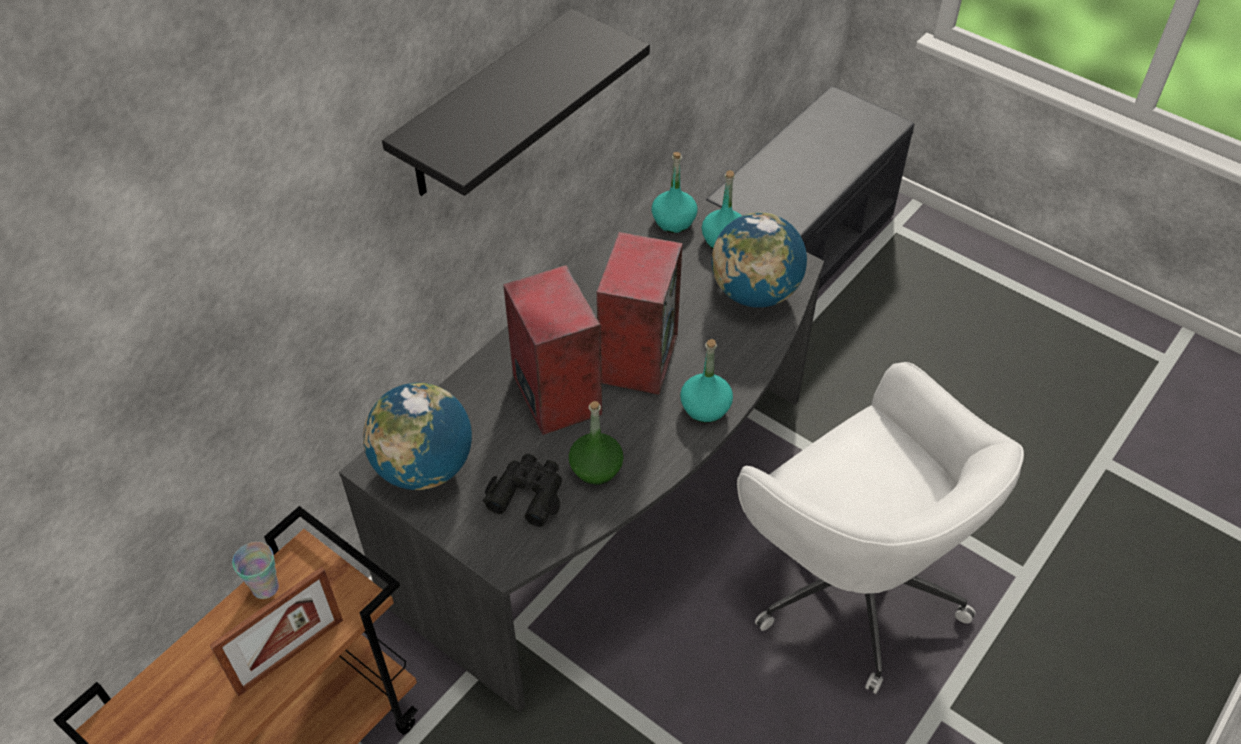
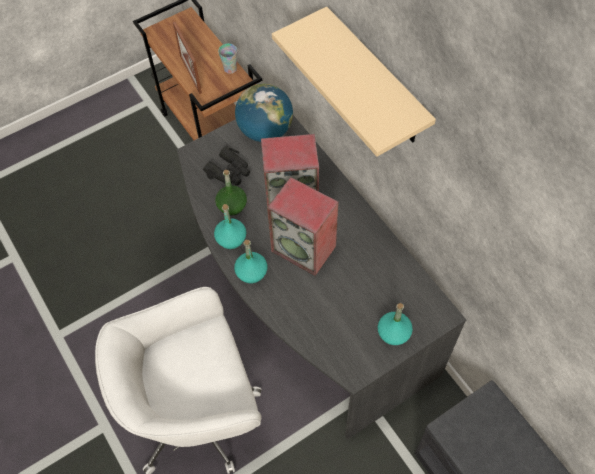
camera: 110 degrees right, 10 degrees up
black shelf [382,8,650,196] -> beige shelf [272,7,436,157]
turquoise bottle [652,152,697,233] -> turquoise bottle moved to [214,204,246,249]
globe [712,213,807,308] -> none

